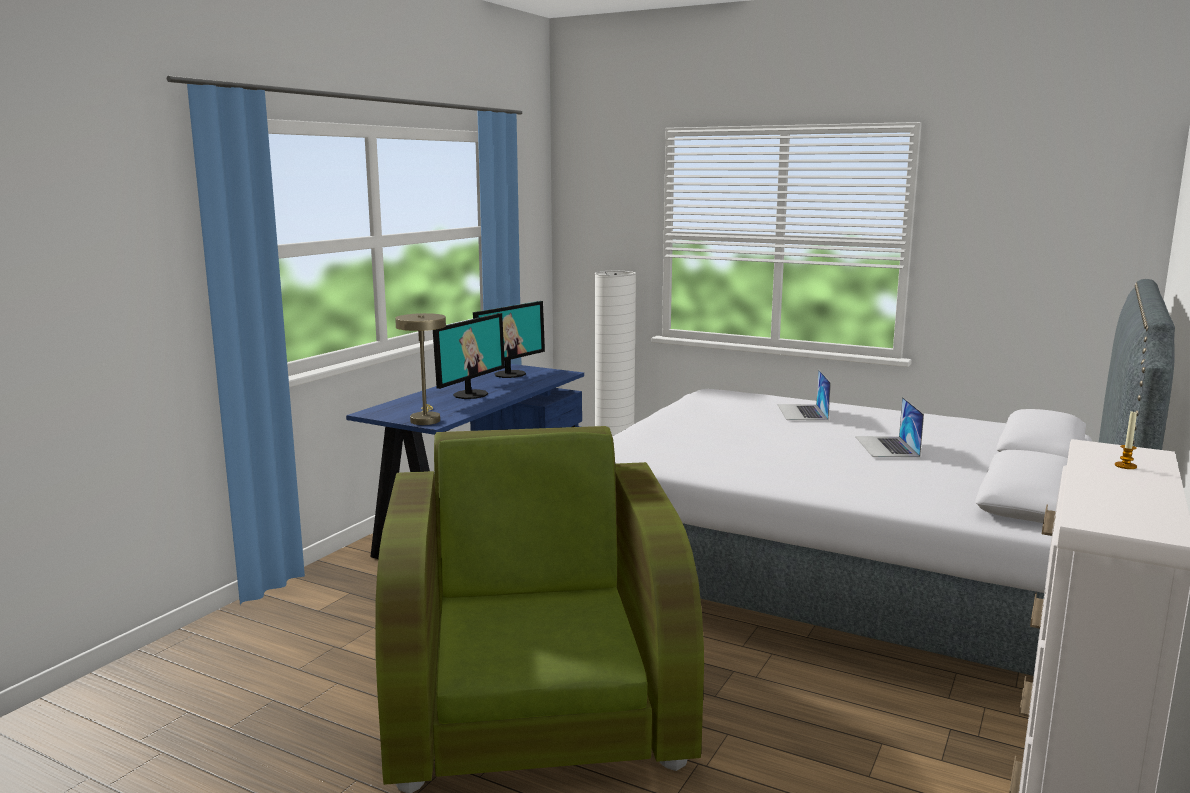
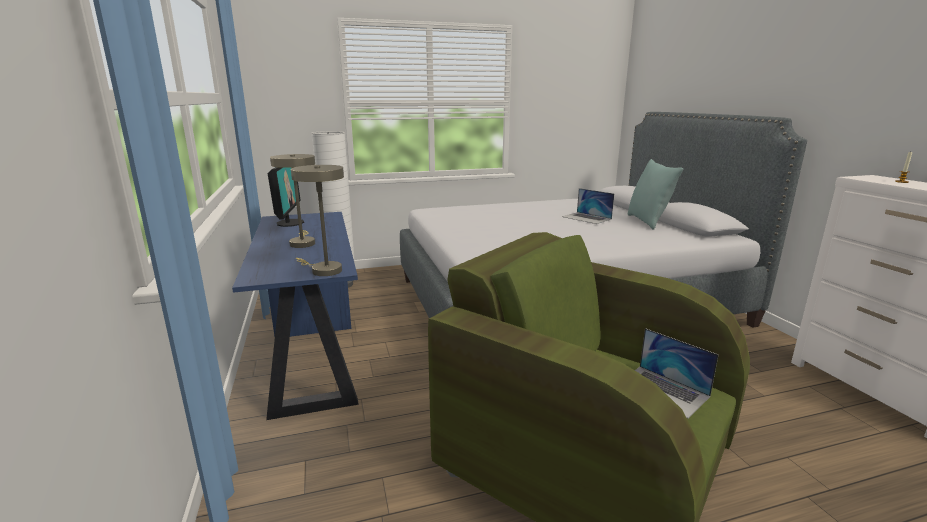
camera: 45 degrees left, 5 degrees up
monitor [433,313,505,399] -> beige table lamp [270,154,315,248]
laptop [777,369,831,421] -> laptop moved to [635,328,718,419]
none -> turquoise pillow [628,159,683,230]

